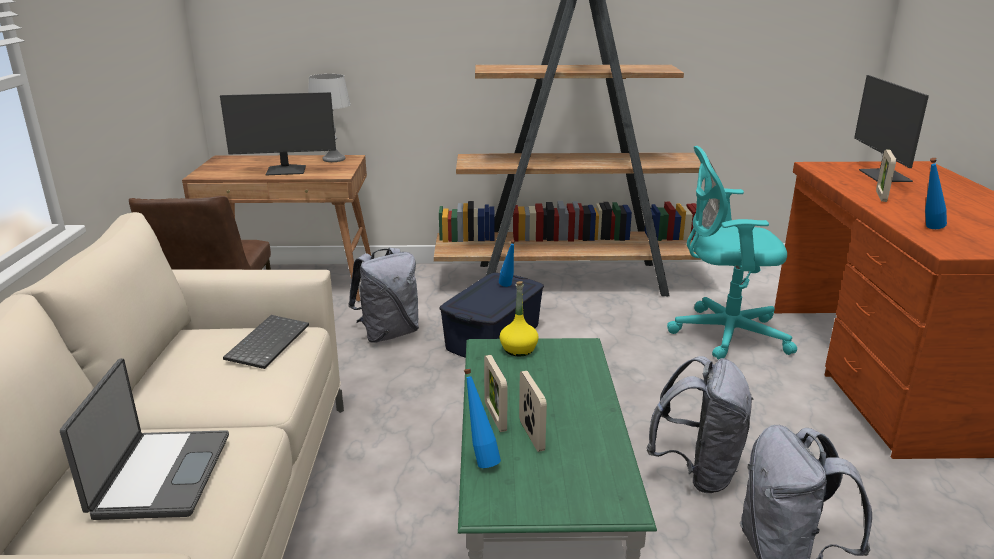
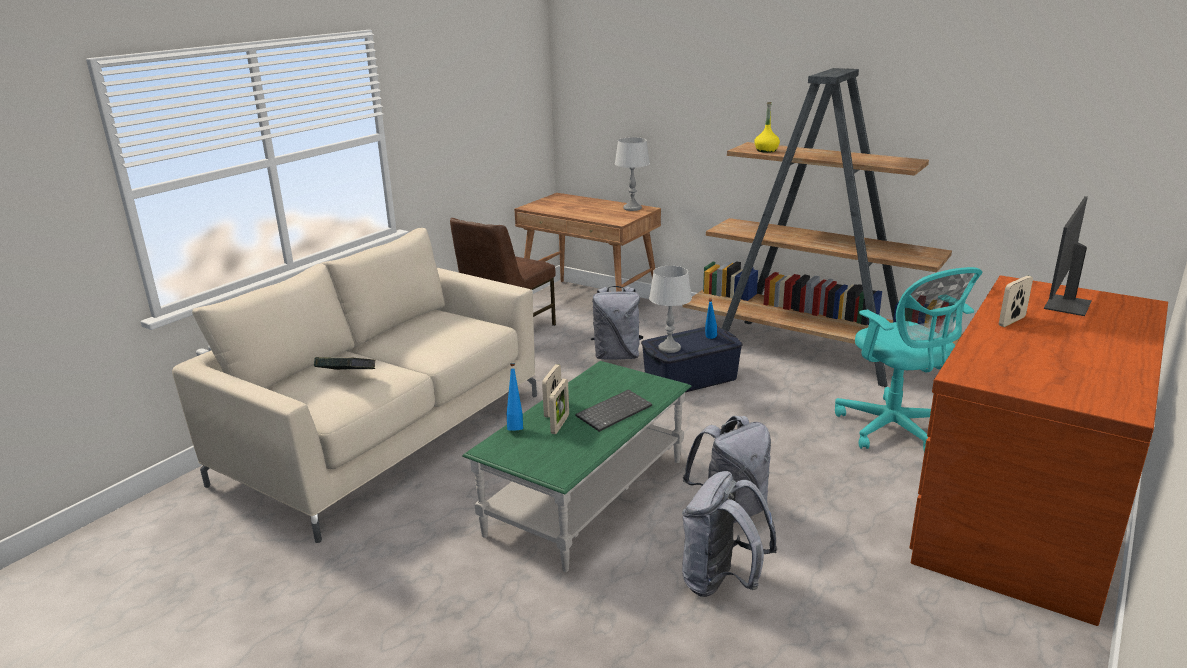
camera: 35 degrees right, 0 degrees up
laptop [60,358,229,520] -> book [314,357,376,370]
monitor [220,92,336,175] -> none
keyboard [223,315,309,369] -> keyboard moved to [575,390,652,432]
yellow bottle [499,281,539,356] -> yellow bottle moved to [754,102,780,153]
turquoise office chair [667,146,797,360] -> turquoise office chair turned 150 degrees counterclockwise [835,267,983,452]
blue bottle [925,158,947,229] -> none
none -> grey table lamp [649,266,692,353]

